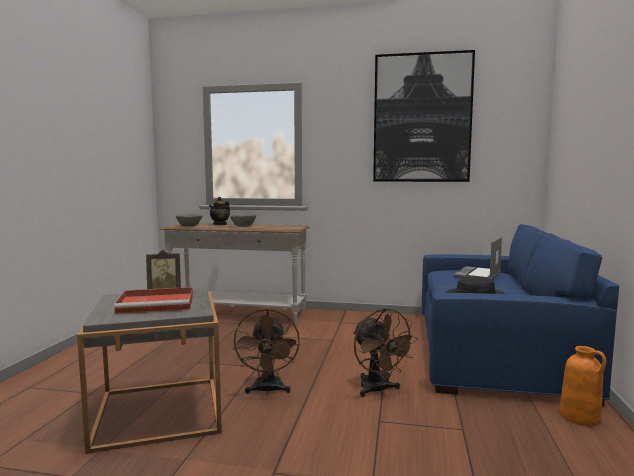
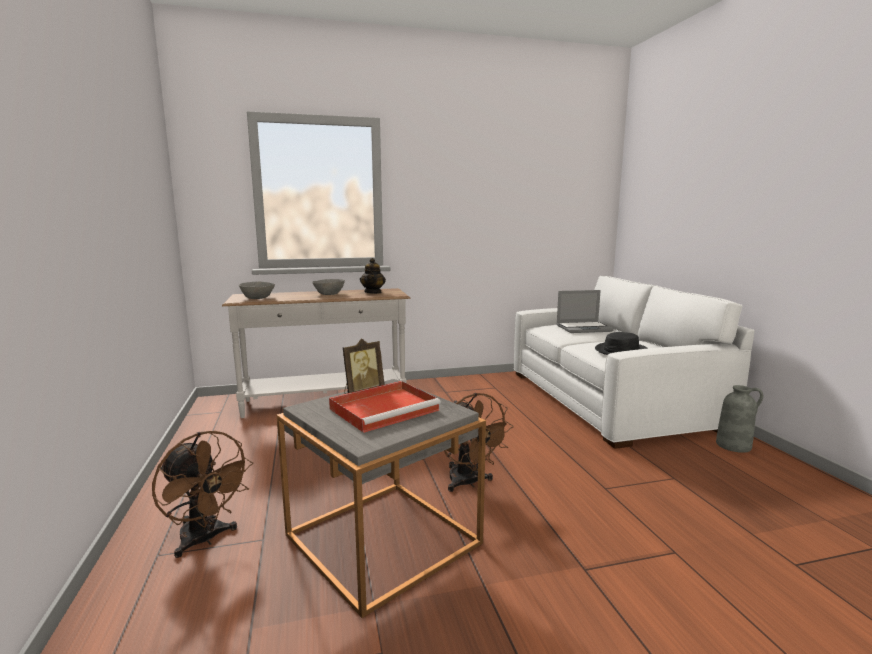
camera: 25 degrees left, 5 degrees up
teapot [209,197,230,225] -> teapot moved to [360,258,386,294]
brown fan [353,308,418,397] -> brown fan moved to [152,431,253,558]
picture [373,50,475,182] -> none
blue sofa [422,224,619,407] -> white sofa [514,276,755,449]
laptop [454,237,502,280] -> laptop turned 105 degrees counterclockwise [556,290,614,333]
orange vase [560,346,606,426] -> grey vase [716,385,763,453]

